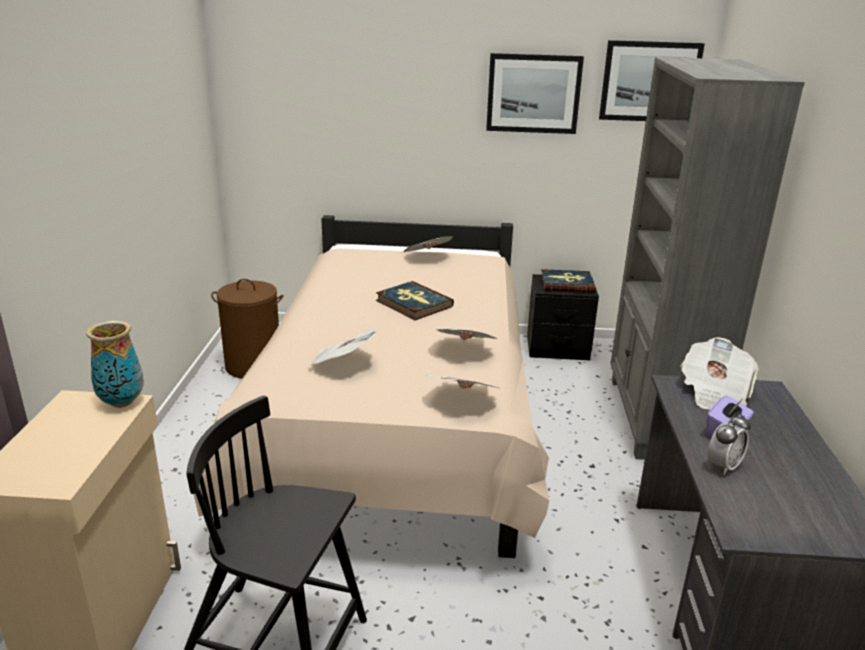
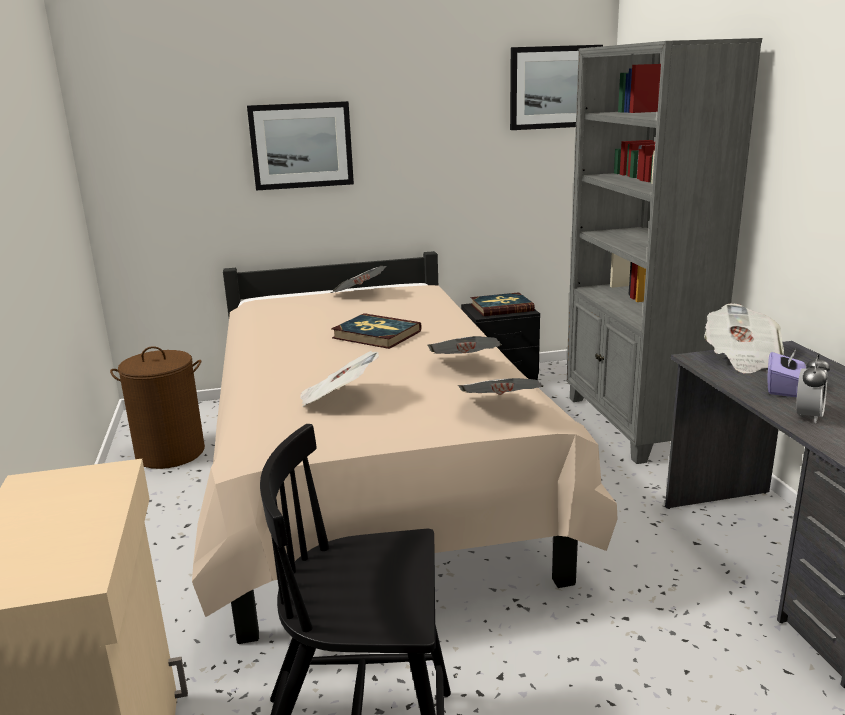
camera: 15 degrees left, 5 degrees down
vase [86,321,144,408] -> none
picture [486,53,584,134] -> picture moved to [247,101,354,191]

